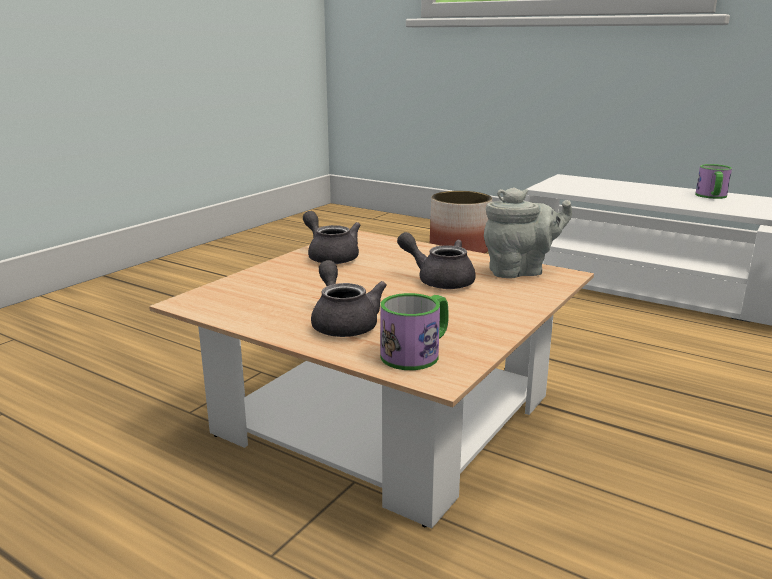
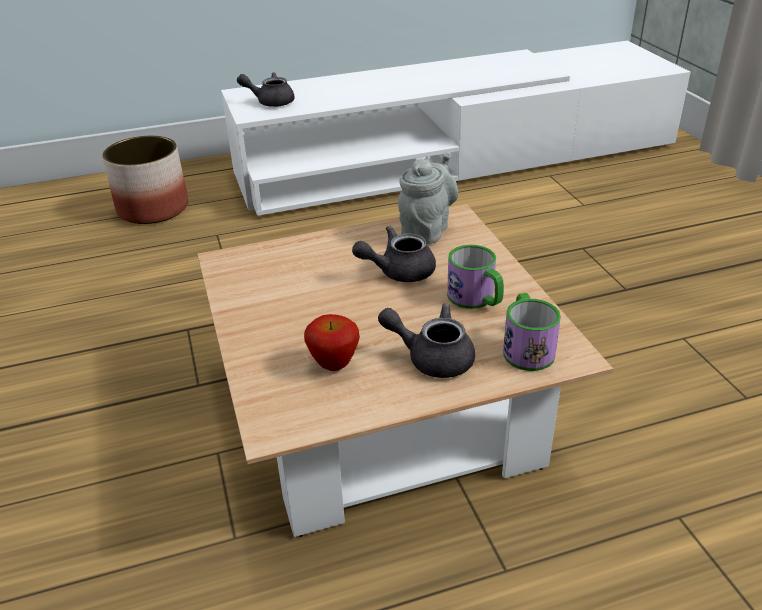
camera: 50 degrees left, 15 degrees up
grey teapot [303,211,360,264] -> grey teapot moved to [237,72,294,107]
mug [695,164,732,199] -> mug moved to [447,245,504,309]
none -> apple [304,314,360,371]

